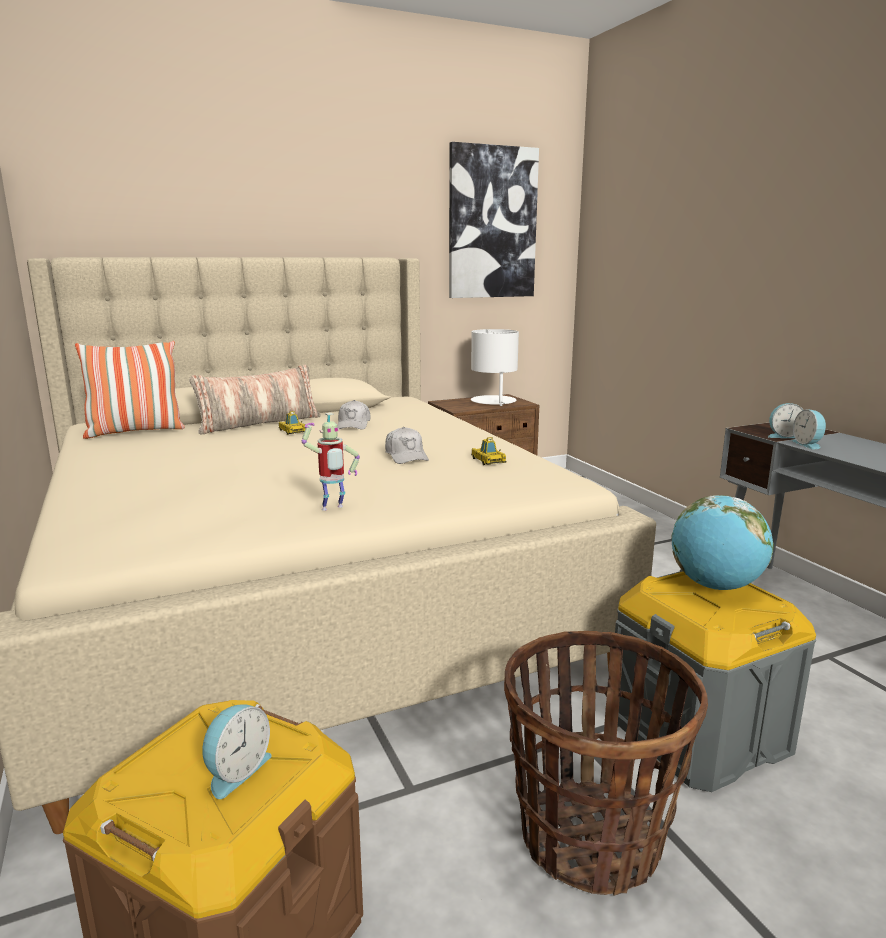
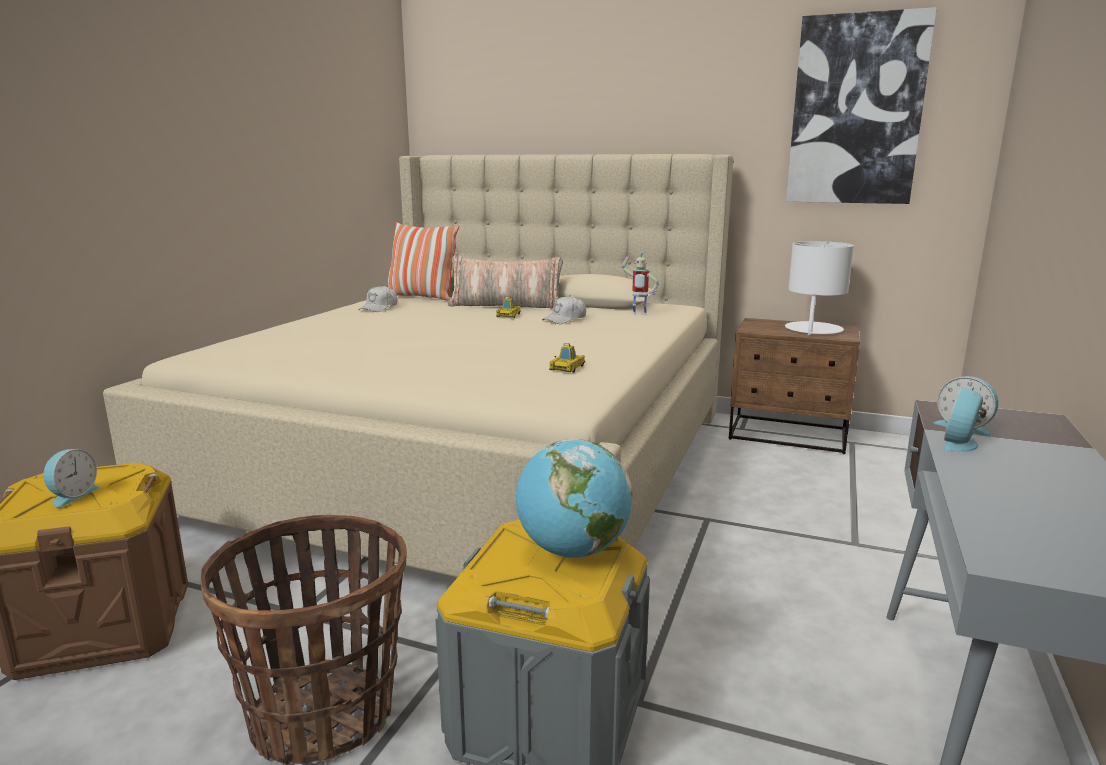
camera: 45 degrees right, 0 degrees up
alarm clock [202,704,272,799] -> alarm clock turned 60 degrees counterclockwise [43,449,100,507]
toy robot [302,413,360,511] -> toy robot moved to [622,252,659,315]
white cap [385,427,429,464] -> white cap moved to [358,285,397,312]

